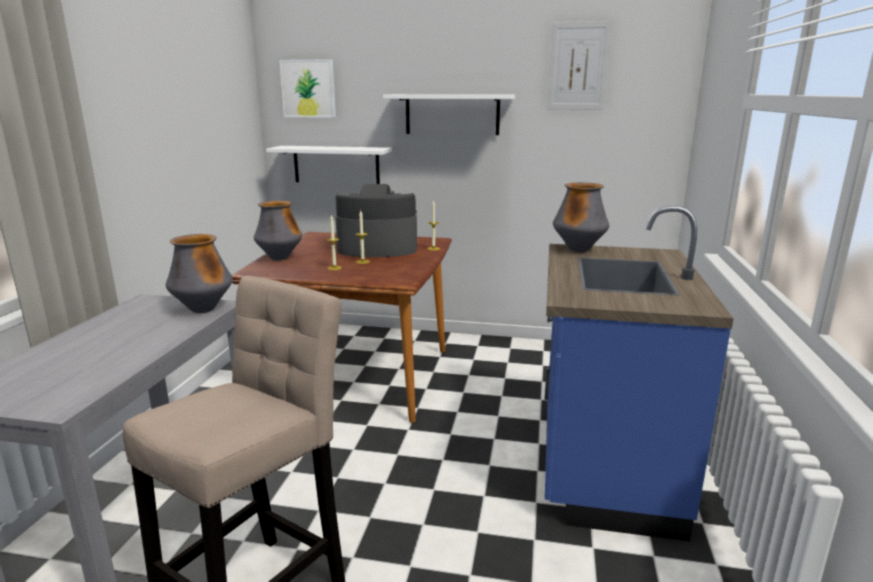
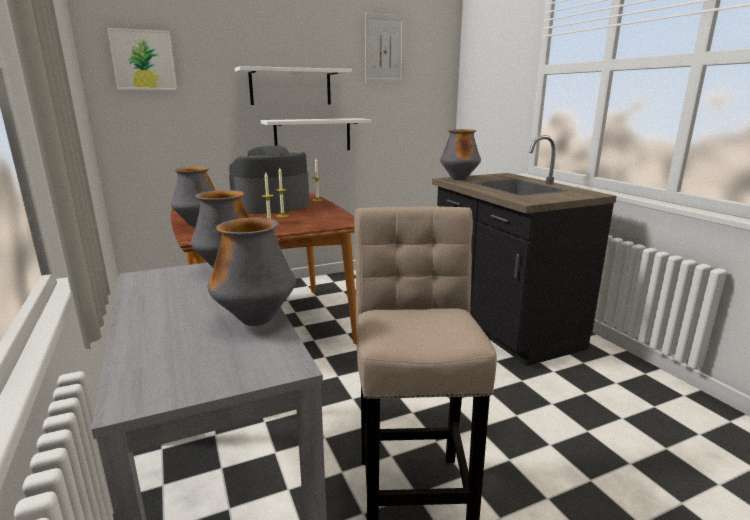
camera: 35 degrees left, 0 degrees up
white shelf [266,146,392,184] -> white shelf moved to [261,118,371,150]
blue counter [545,206,734,542] -> black counter [432,135,617,366]
none -> vase [208,218,296,326]

